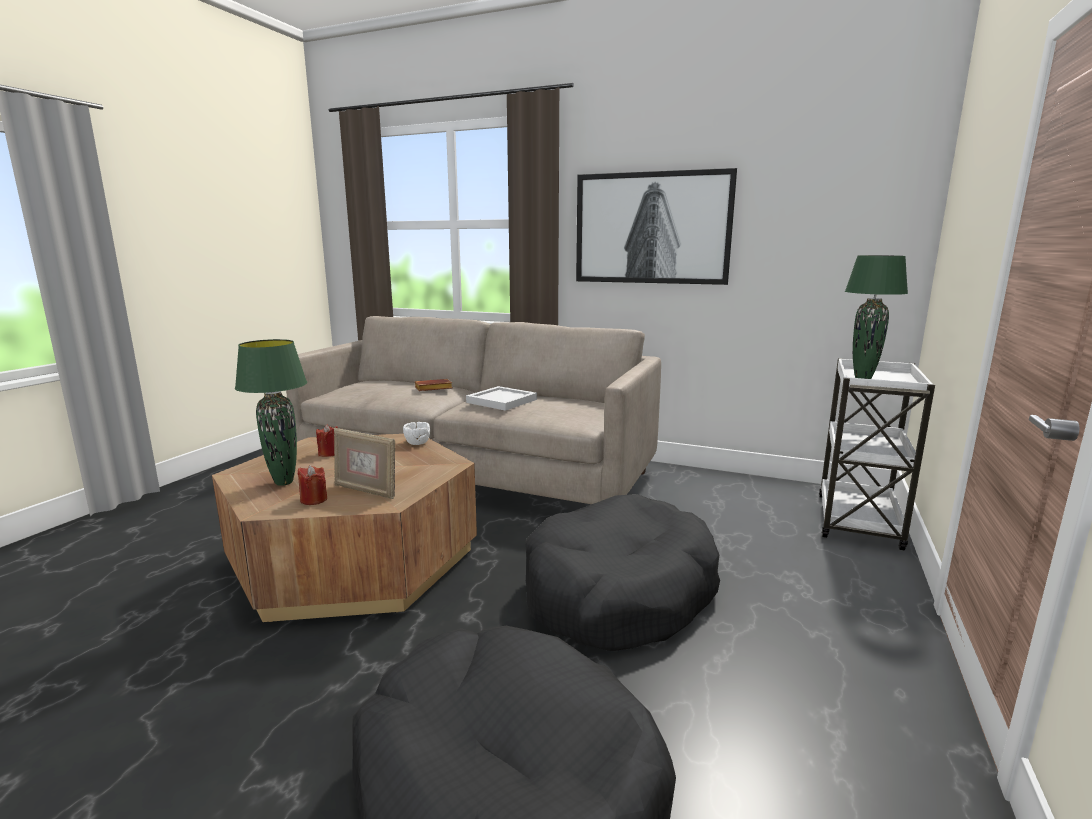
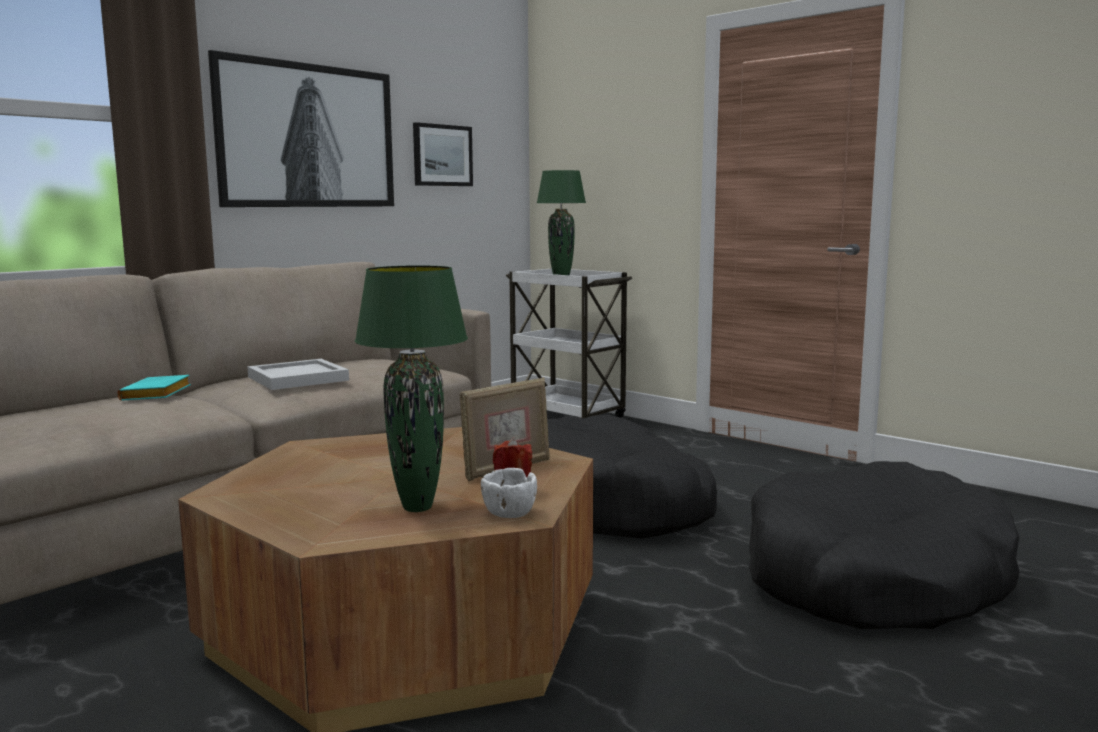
camera: 70 degrees left, 5 degrees down
red candle [316,424,338,457] -> none
white bowl [403,422,430,445] -> white bowl moved to [481,468,537,518]
brown book [415,379,452,391] -> turquoise book [117,375,191,401]
none -> picture [413,122,473,186]

